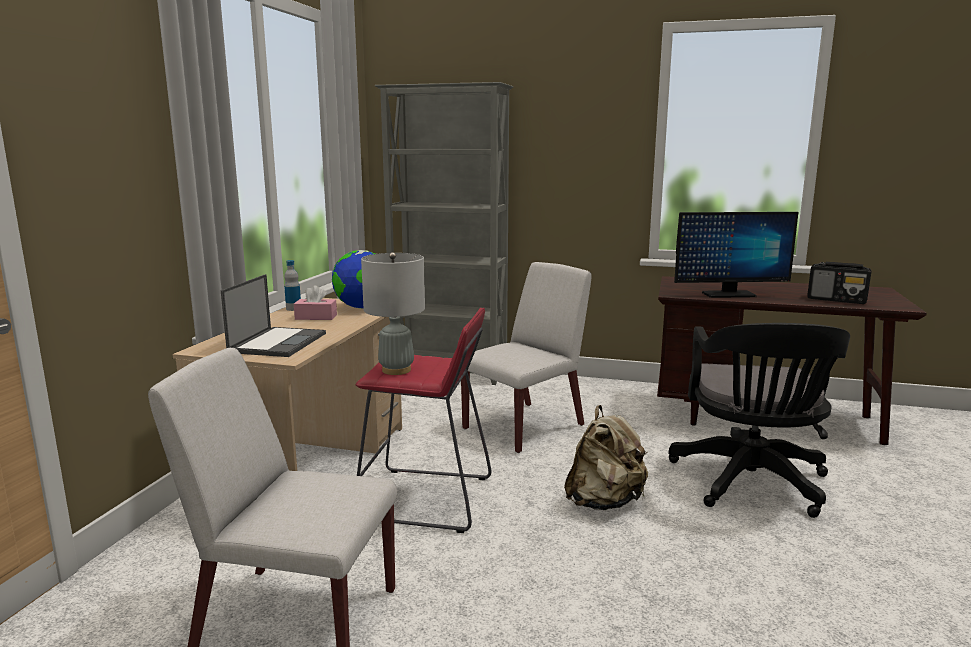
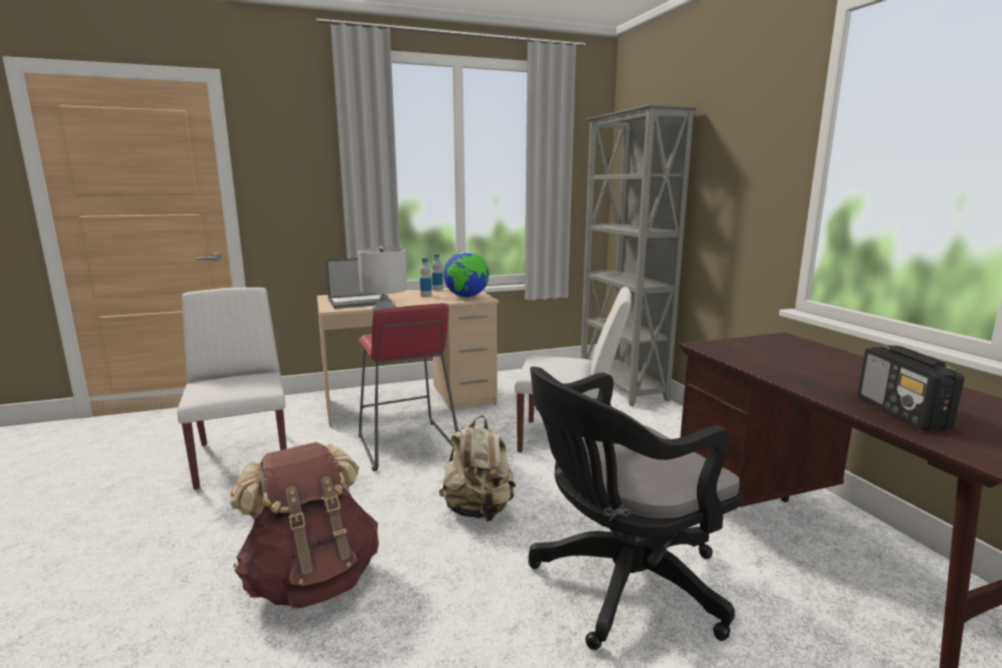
camera: 55 degrees right, 0 degrees up
pink tissue box [294,285,337,320] -> bottle [420,258,432,297]
monitor [674,212,798,298] -> none
none -> brown backpack [230,442,379,609]

